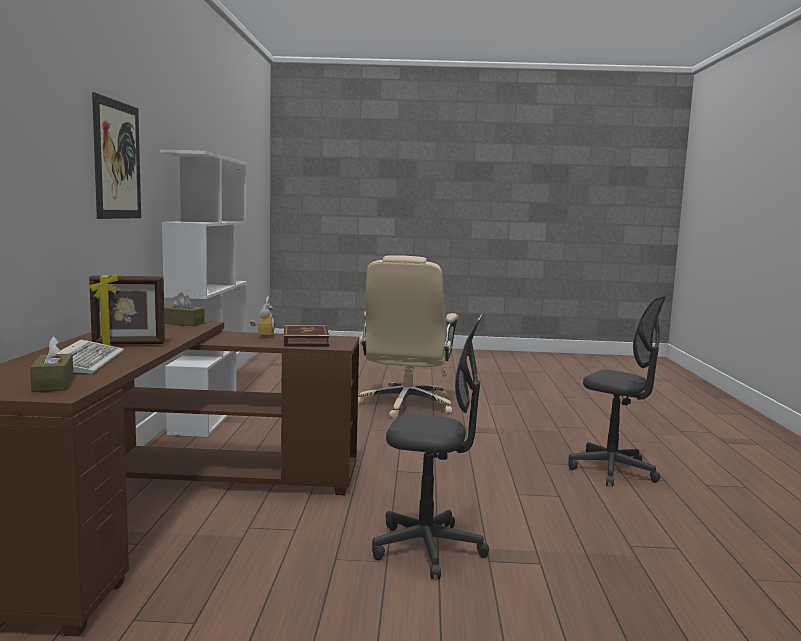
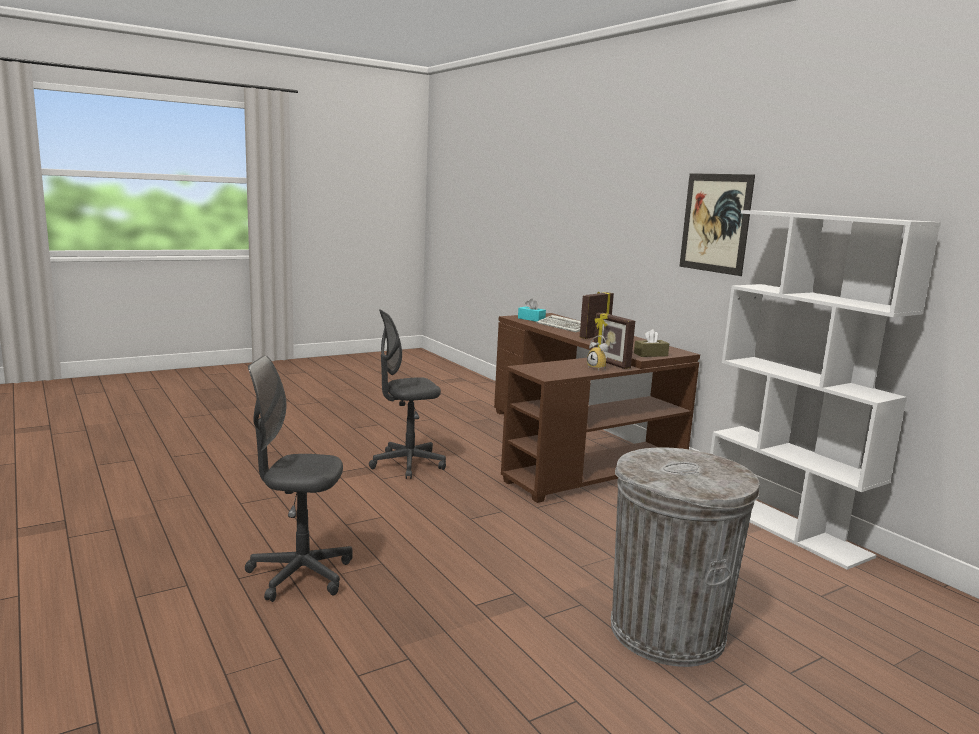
camera: 145 degrees right, 5 degrees up
brown tissue box [30,336,73,392] -> turquoise tissue box [518,299,546,322]
book [284,325,329,347] -> none
beige office chair [358,255,459,419] -> grey trash can [611,447,760,667]
none -> picture frame [594,313,635,369]

